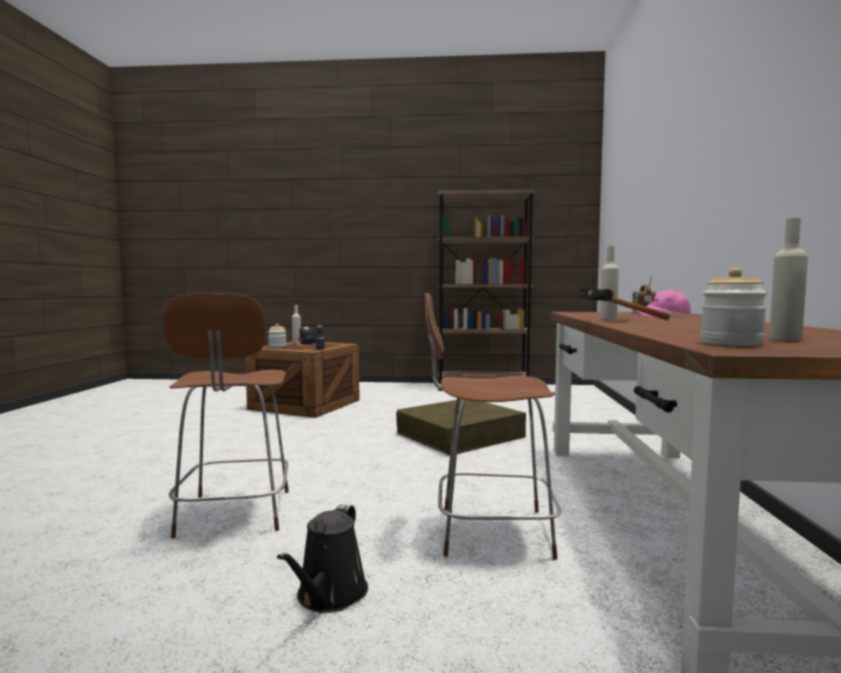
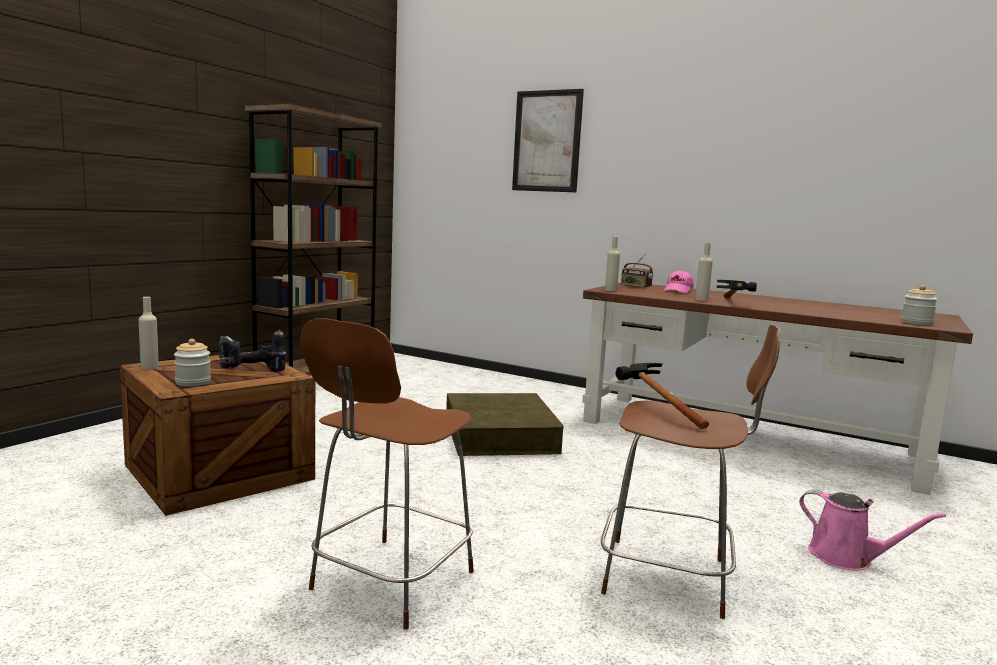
camera: 65 degrees left, 5 degrees up
black watering can [277,504,368,613] -> pink watering can [799,489,946,570]
brown stool [425,293,561,560] -> brown stool moved to [300,318,474,629]
beige bottle [769,218,808,341] -> beige bottle moved to [605,237,620,291]
none -> picture [512,89,584,192]
none -> hammer [616,363,709,429]

